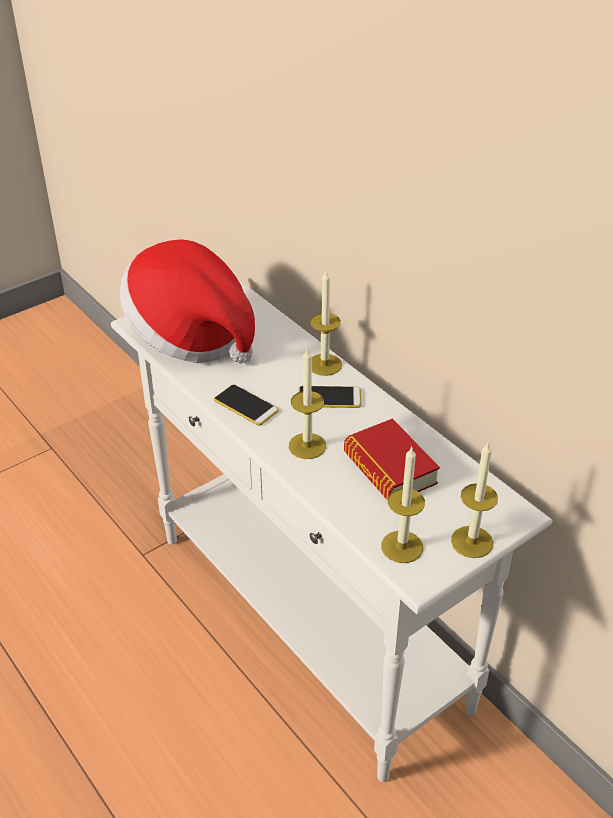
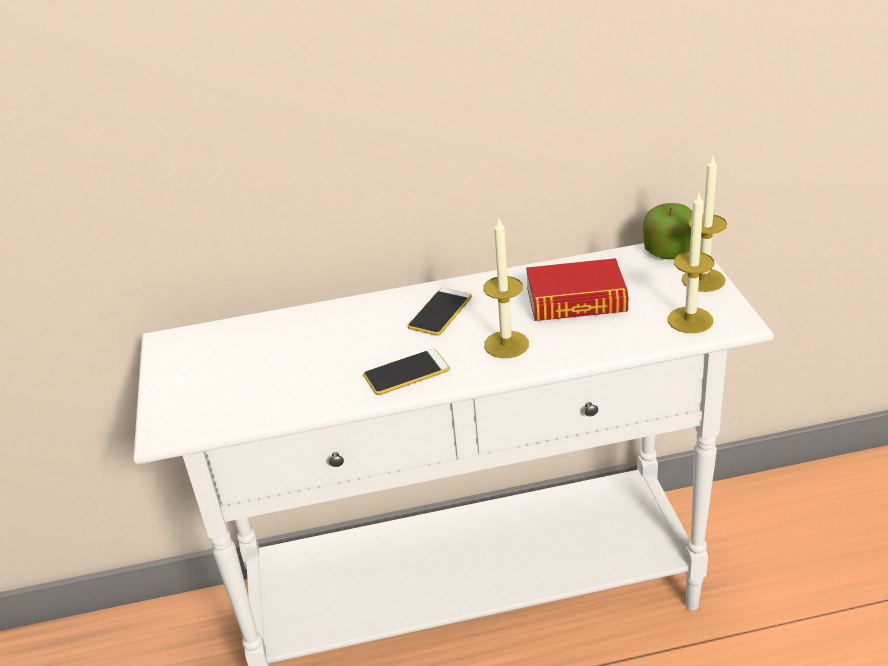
camera: 60 degrees left, 5 degrees down
hat [120,239,255,363] -> none
candle [310,270,342,376] -> none
none -> apple [643,203,692,259]

